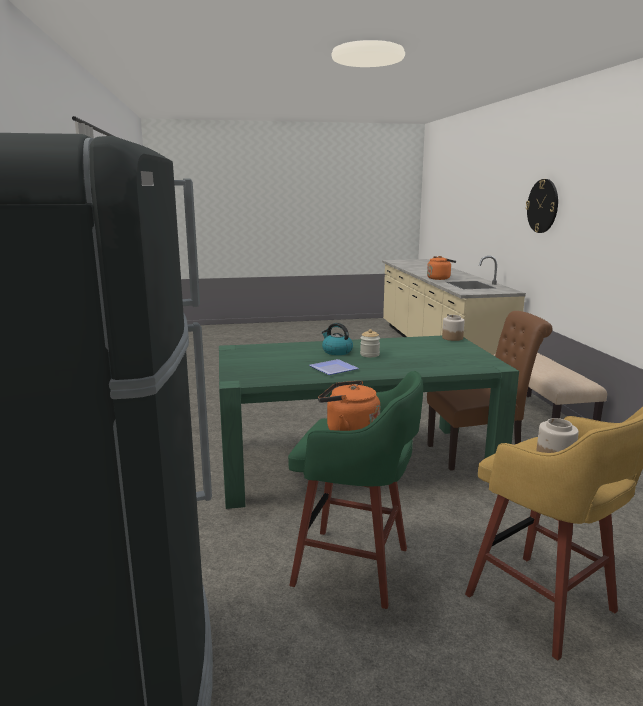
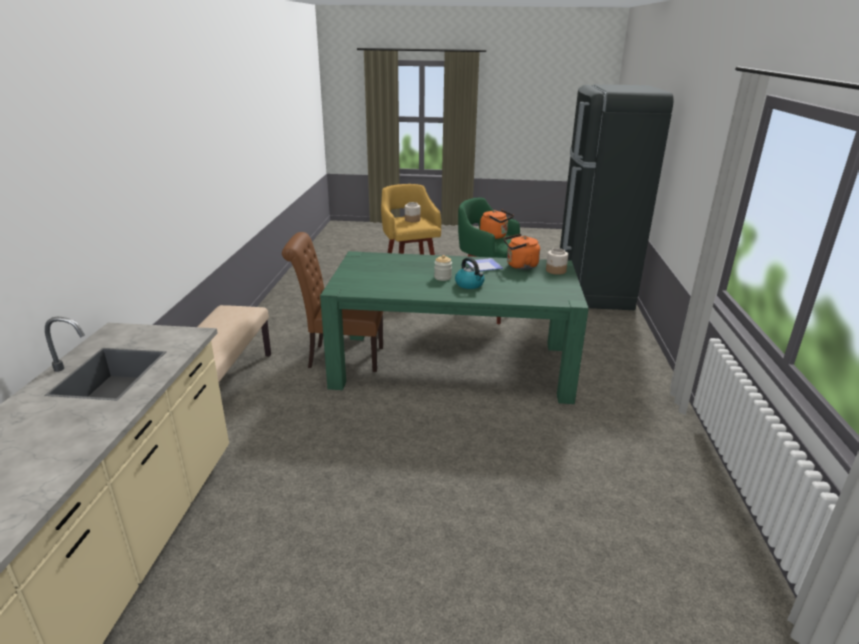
camera: 165 degrees left, 10 degrees up
orange kettle [427,256,456,280] -> orange kettle moved to [504,234,540,270]
jar [442,315,465,341] -> jar moved to [546,248,568,275]
wall clock [526,179,558,233] -> none

